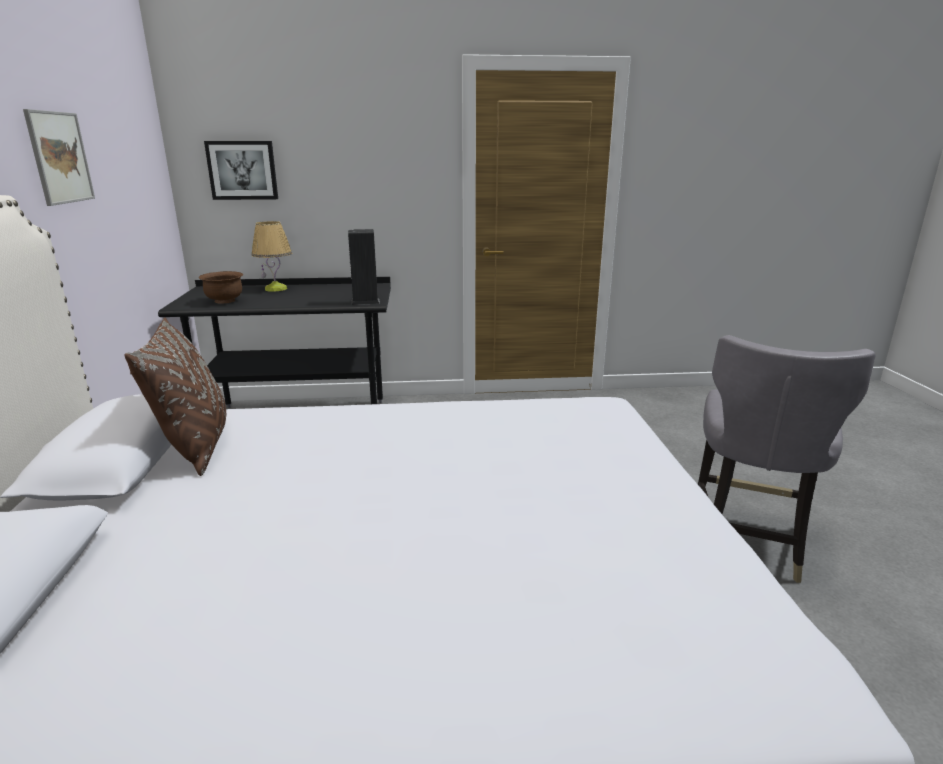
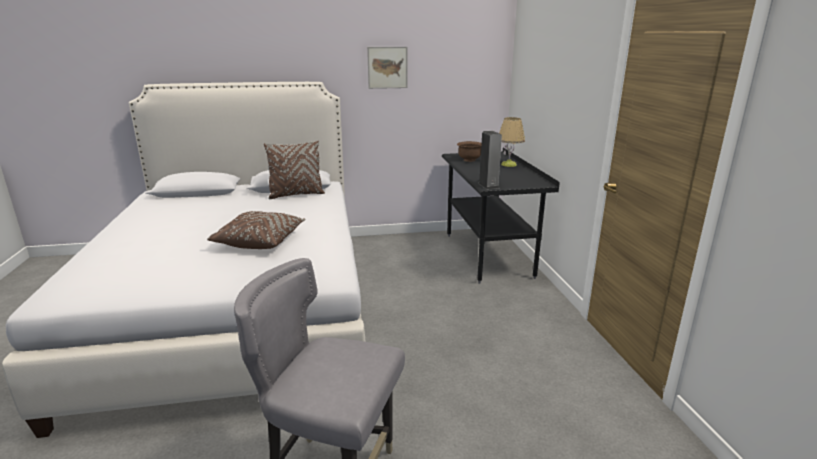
camera: 85 degrees right, 0 degrees up
picture [204,141,278,200] -> none
none -> brown pillow [207,211,305,249]

